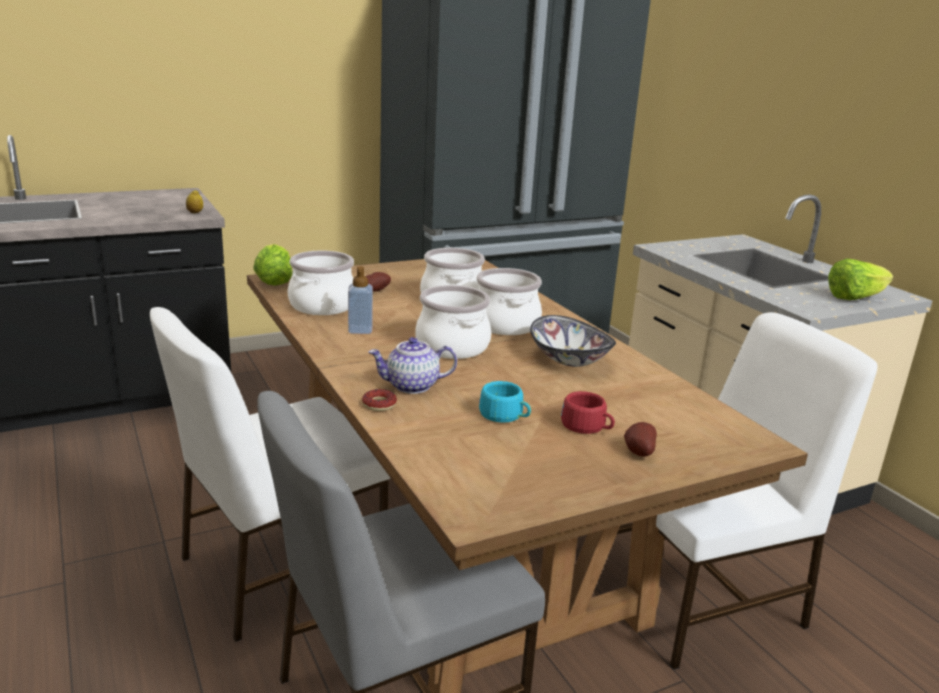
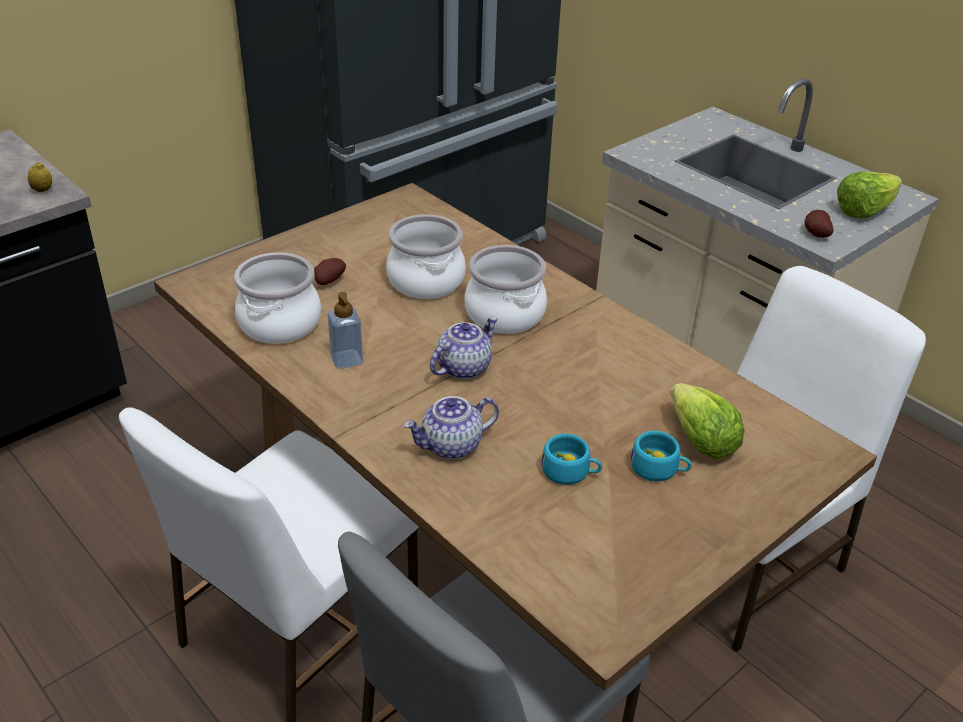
camera: 15 degrees left, 15 degrees up
lettuce [253,244,292,286] -> lettuce moved to [670,383,745,459]
donut [362,389,397,411] -> none
cooking pot [415,285,491,359] -> teapot [430,316,498,379]
bowl [530,315,616,367] -> none
red cup [561,391,615,434] -> turquoise cup [630,431,692,481]
potato [624,422,657,457] -> potato moved to [804,210,834,238]

